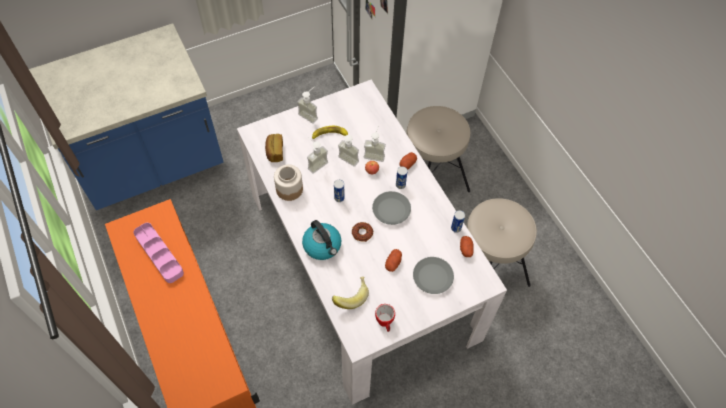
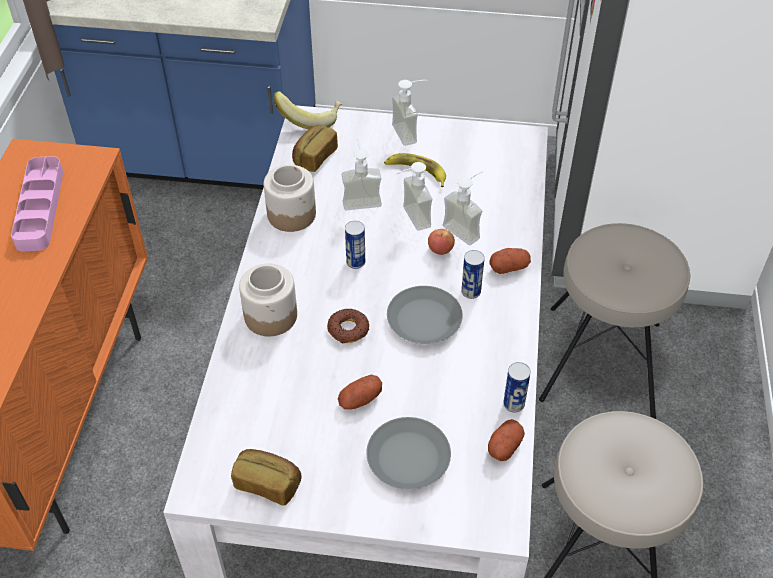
camera: 35 degrees right, 10 degrees down
kettle [302,220,341,260] -> jar [239,263,297,336]
banana [332,277,369,309] -> banana moved to [273,91,342,130]
mug [375,304,395,332] -> bread [231,449,302,505]

